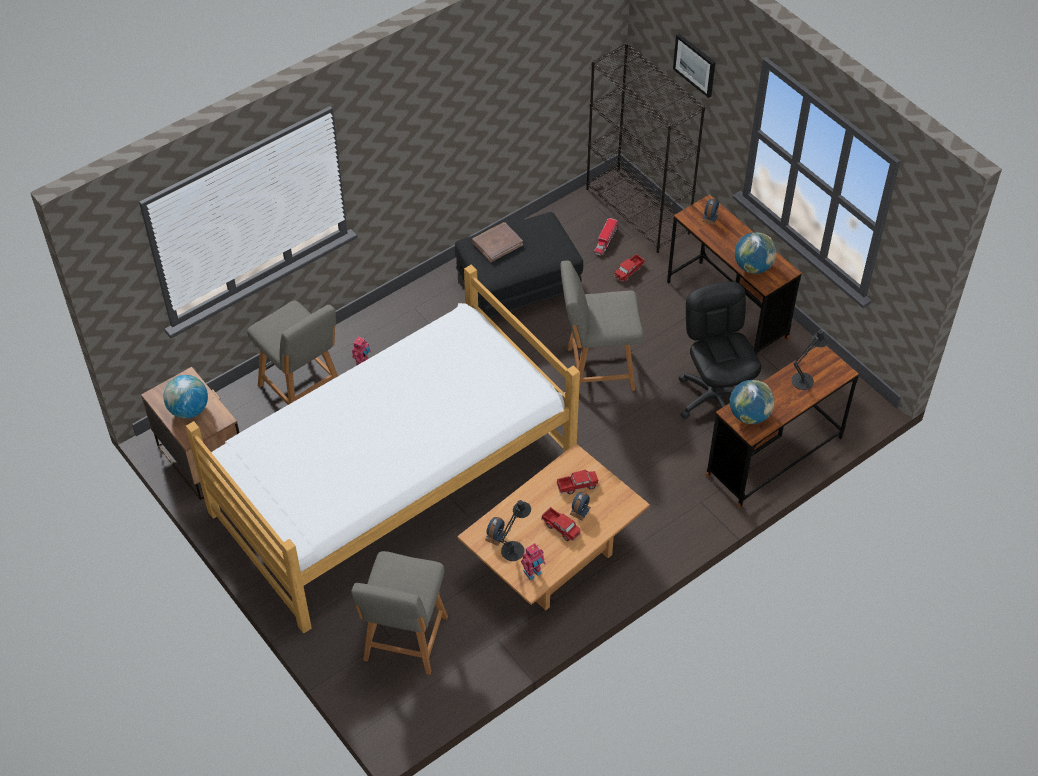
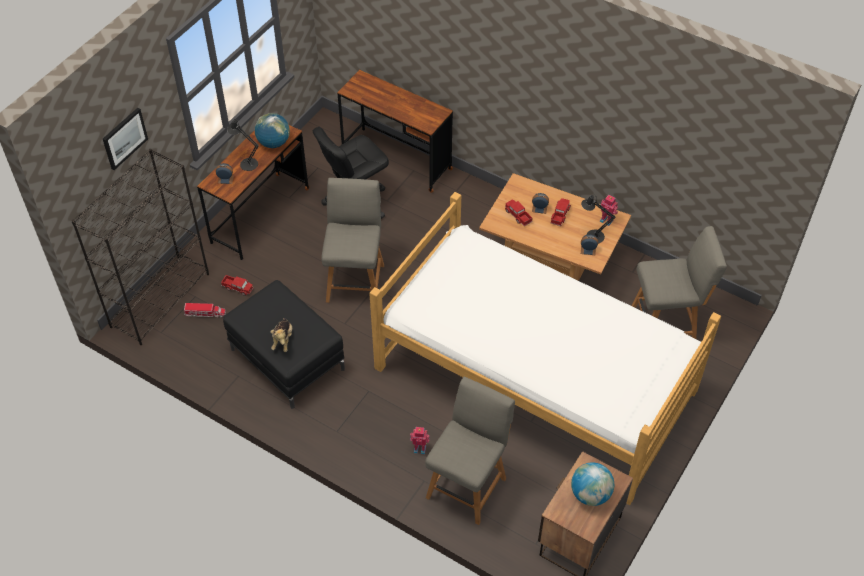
camera: 110 degrees left, 0 degrees up
brown book [472,222,523,262] -> plush toy [270,318,292,352]
grey chair [561,261,644,391] -> grey chair turned 150 degrees counterclockwise [321,178,384,303]
globe [730,380,775,424] -> none
black table lamp [791,329,829,390] -> black table lamp moved to [227,119,259,171]

